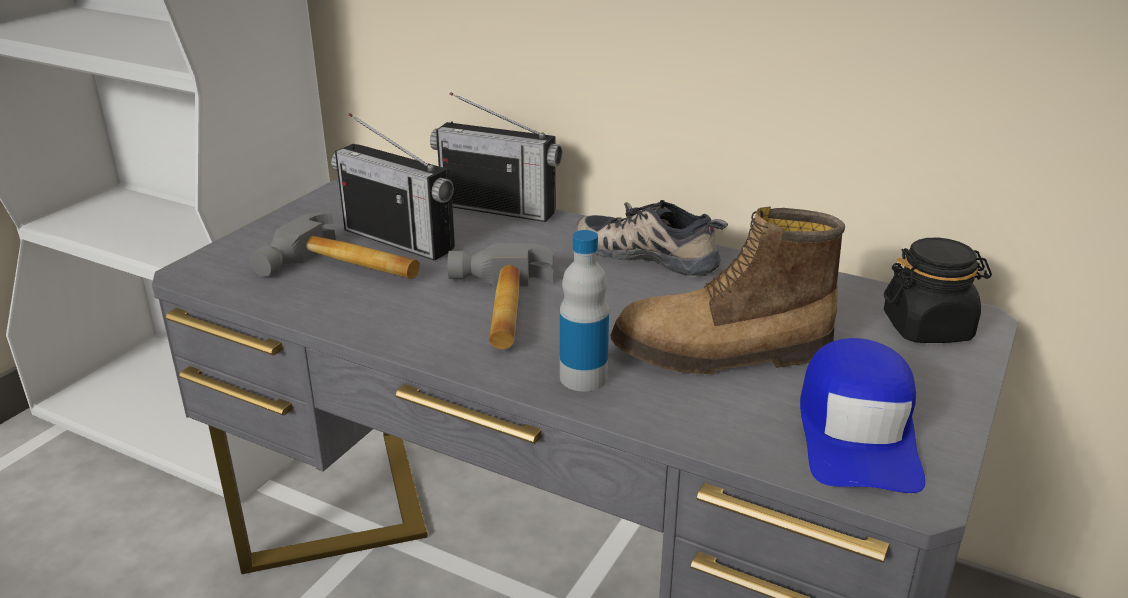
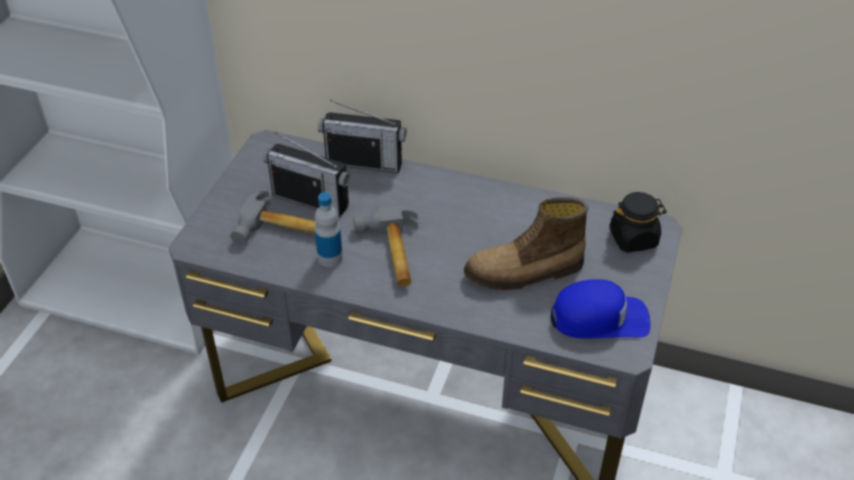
camera: 10 degrees left, 15 degrees up
bottle [560,230,609,391] -> bottle moved to [315,192,343,267]
shoe [576,200,728,277] -> none
blue cap [800,338,925,493] -> blue cap turned 90 degrees counterclockwise [551,279,650,339]

